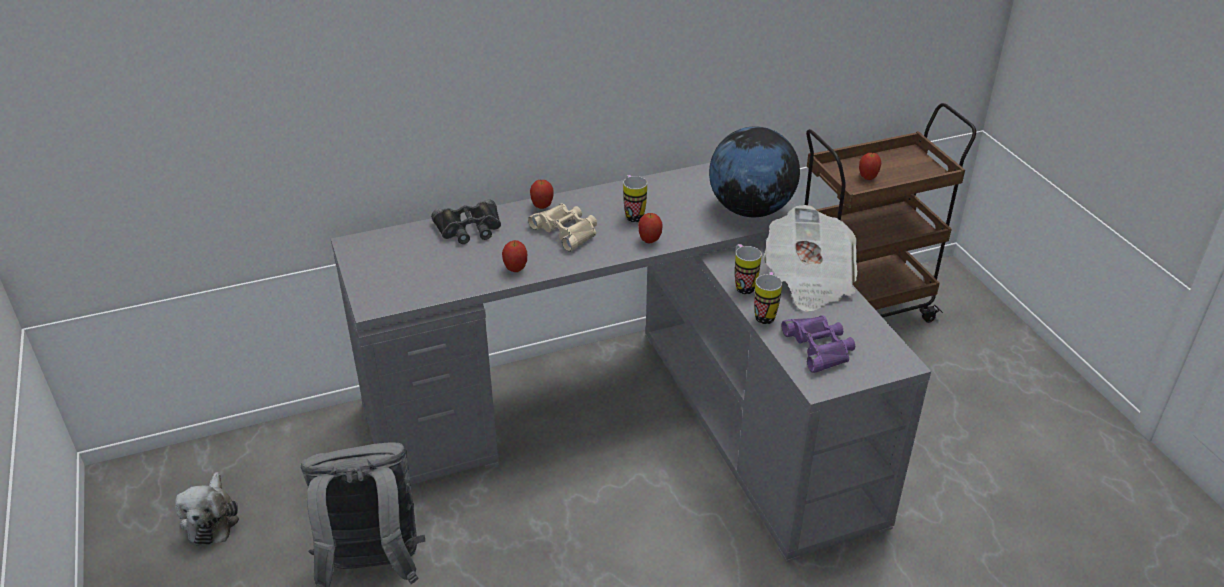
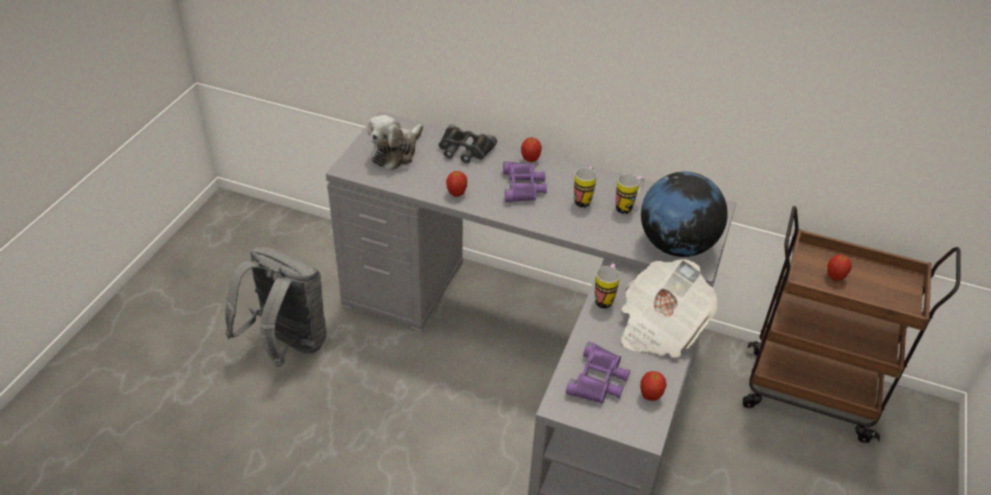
camera: 40 degrees right, 5 degrees up
plush toy [175,472,239,546] -> plush toy moved to [367,115,423,170]
beige binoculars [528,203,597,252] -> purple binoculars [503,161,547,202]
apple [638,213,663,243] -> apple moved to [640,371,667,401]
mug [754,272,782,324] -> mug moved to [616,174,645,214]

